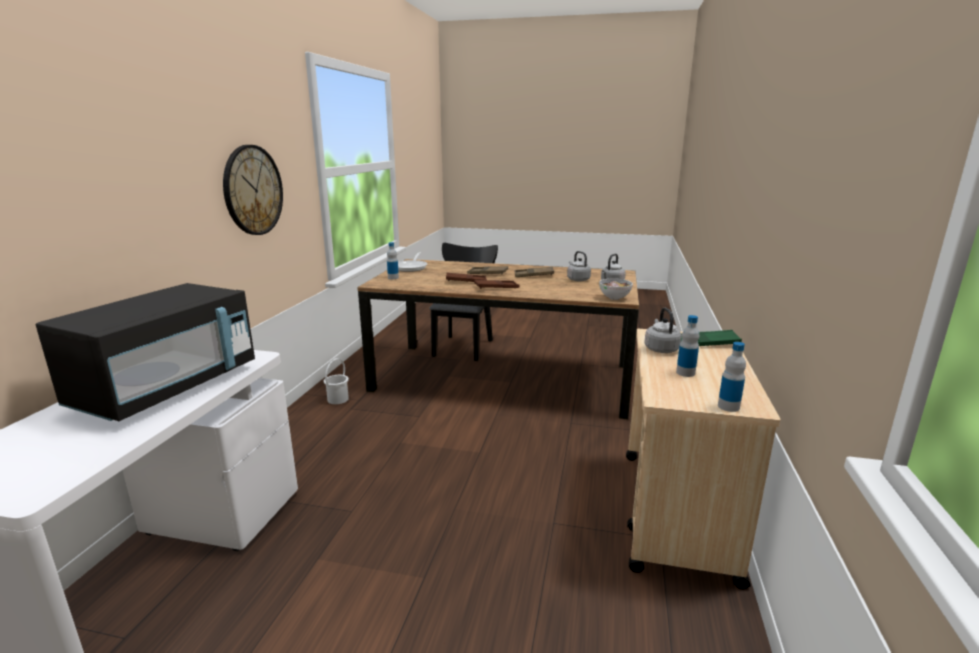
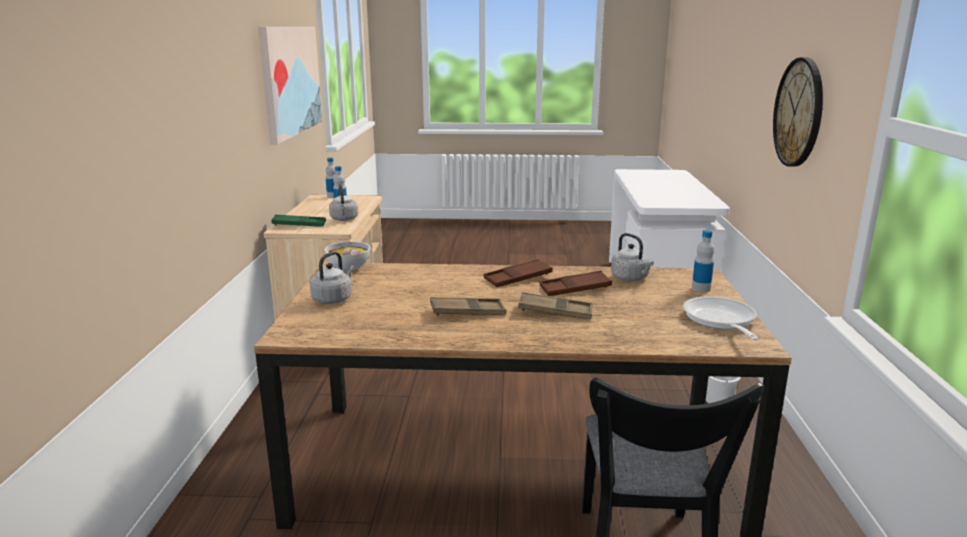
camera: 170 degrees right, 0 degrees up
black microwave [36,283,255,421] -> none
grey kettle [567,251,591,281] -> grey kettle moved to [611,233,654,281]
none -> picture [258,27,322,144]

